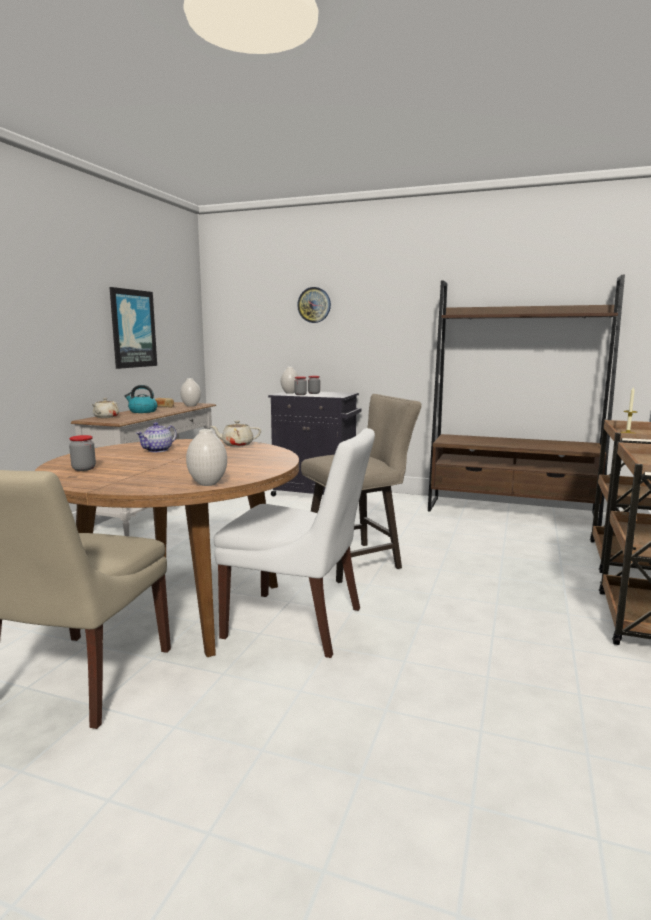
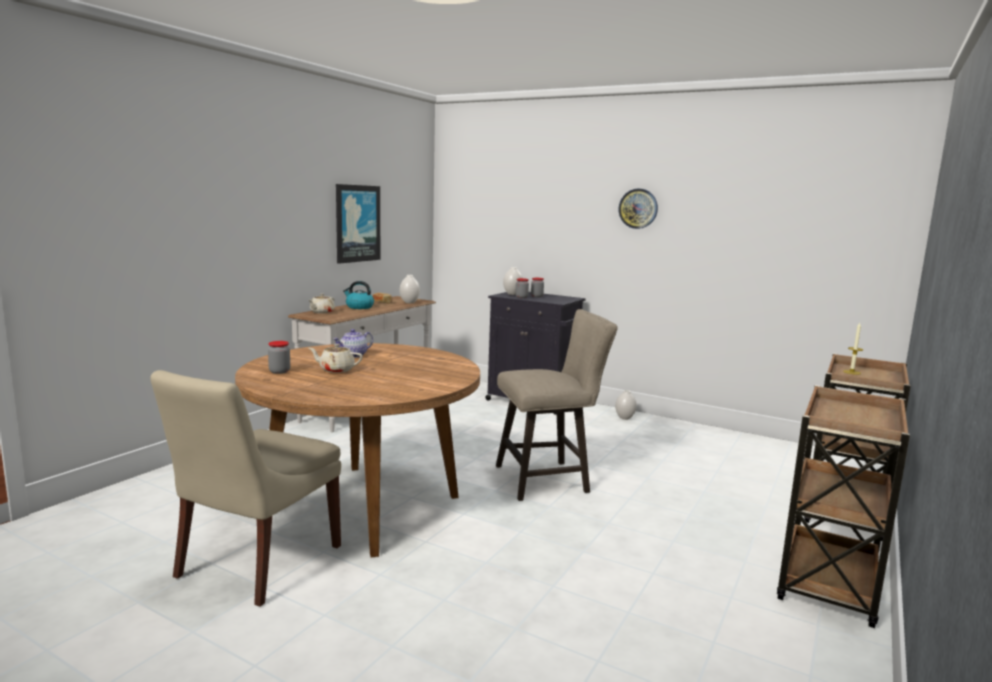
camera: 10 degrees right, 0 degrees up
white vase [186,429,227,486] -> white vase moved to [615,390,637,420]
beige teapot [210,420,261,447] -> beige teapot moved to [309,344,363,373]
white chair [214,428,375,658] -> none
wall clock [297,287,331,323] -> wall clock moved to [619,189,658,229]
brown bookcase [428,275,625,526] -> none

